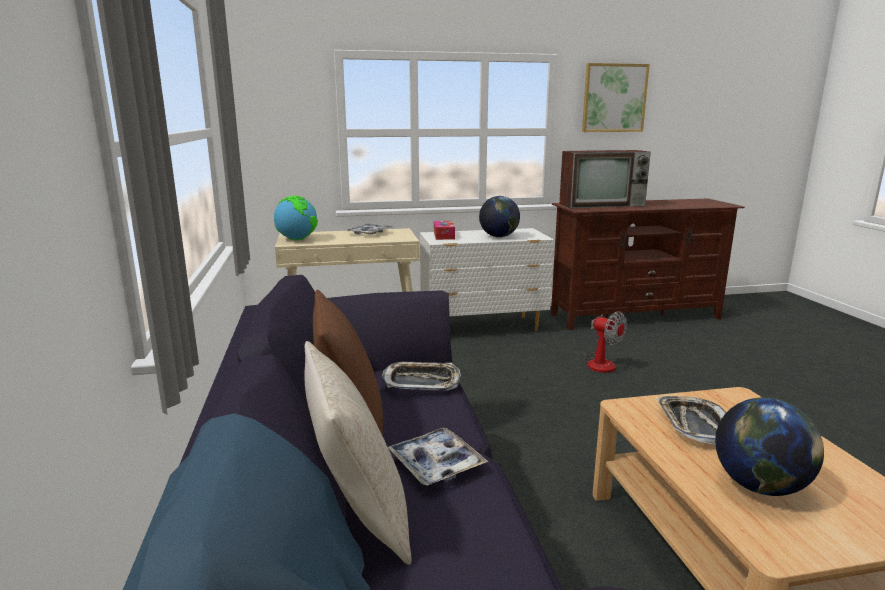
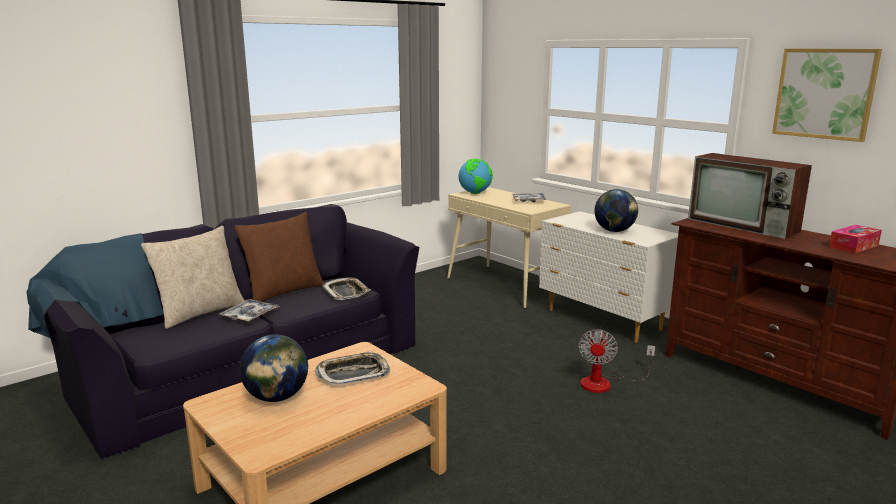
camera: 60 degrees right, 0 degrees up
tissue box [434,221,455,240] -> tissue box moved to [829,225,882,253]

